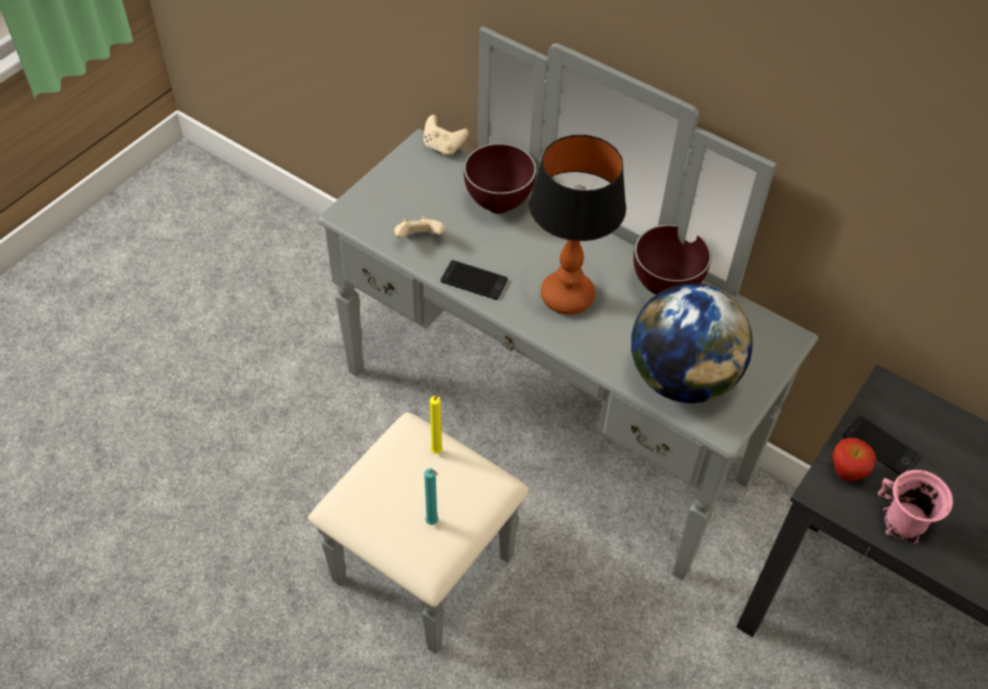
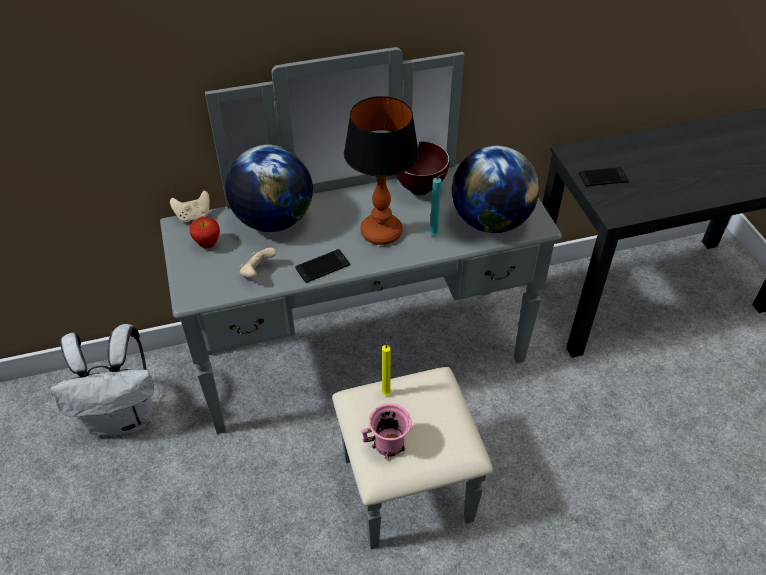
camera: 50 degrees left, 5 degrees down
turquoise candle [424,468,439,525] -> turquoise candle moved to [429,173,446,236]
brown bowl [464,143,536,214] -> globe [225,145,313,232]
apple [832,438,876,481] -> apple moved to [189,217,220,248]
pink mug [877,470,953,544] -> pink mug moved to [361,403,412,460]
none -> white backpack [50,324,154,437]

